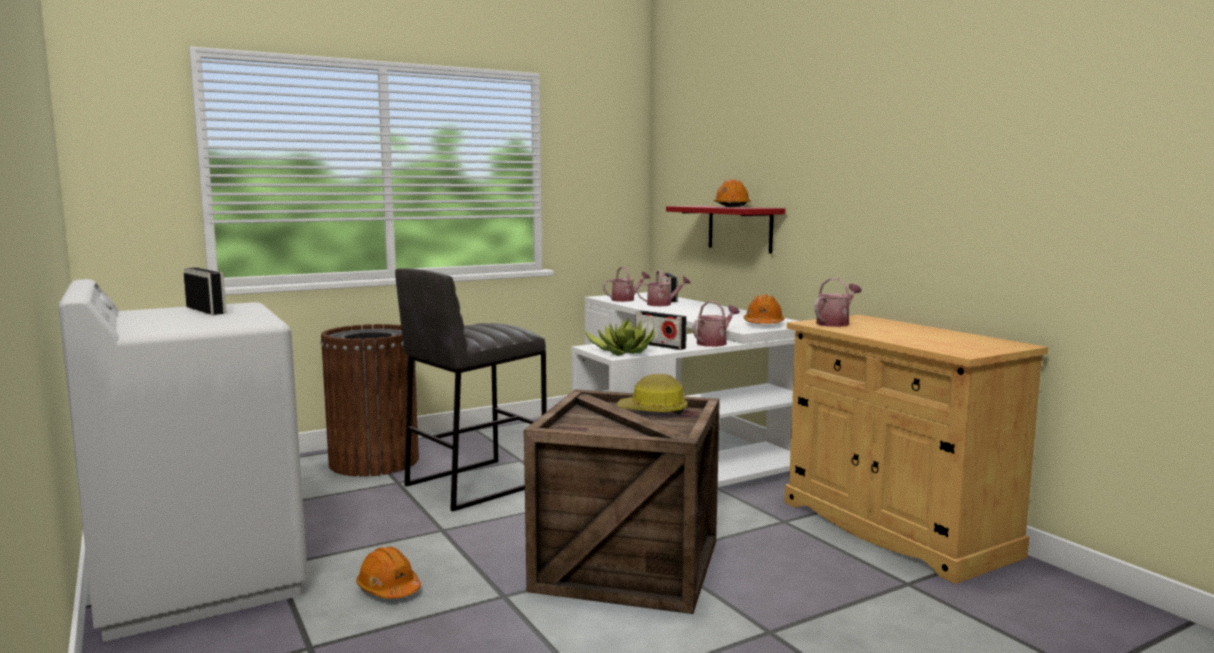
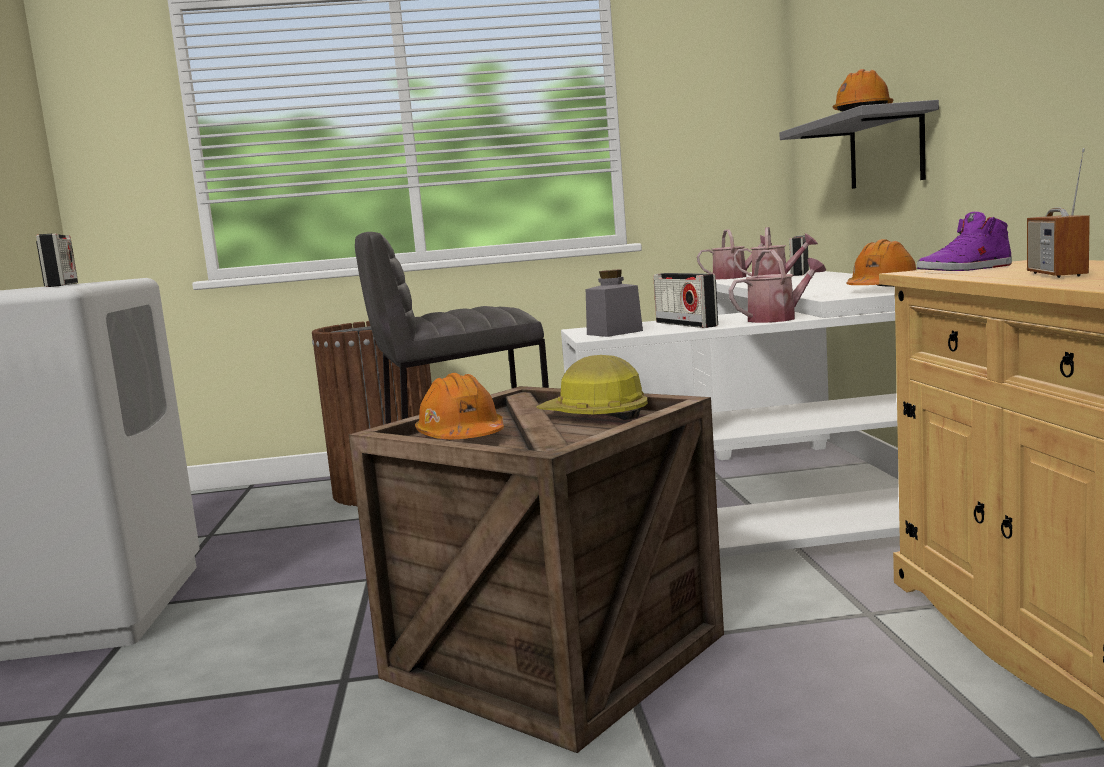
camera: 25 degrees right, 0 degrees up
orange hard hat [356,547,421,599] -> orange hard hat moved to [415,373,504,439]
potted plant [584,318,656,356] -> grey jar [586,269,643,337]
red shelf [666,206,785,254] -> grey shelf [779,100,939,189]
watering can [815,278,861,327] -> purple shoe [917,212,1012,271]
none -> radio [1027,148,1090,278]

